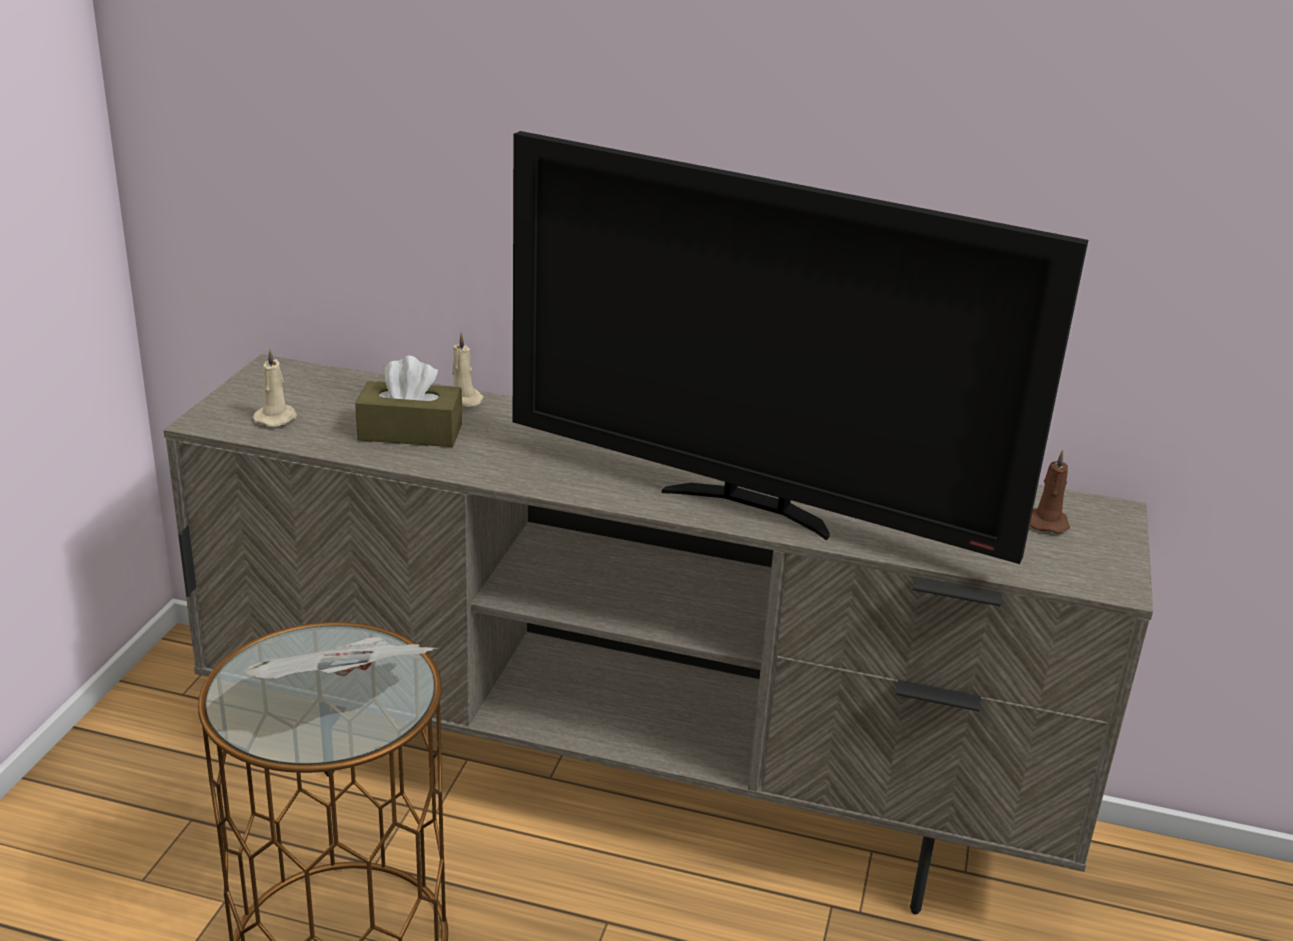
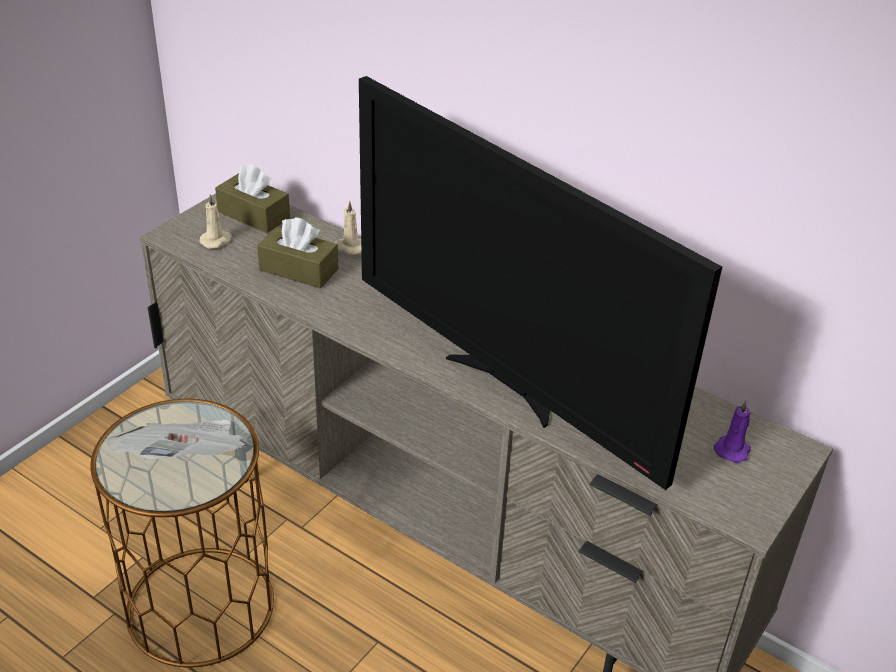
camera: 20 degrees right, 10 degrees up
brown candle [1030,450,1070,533] -> purple candle [714,400,751,463]
none -> brown tissue box [215,164,290,233]

